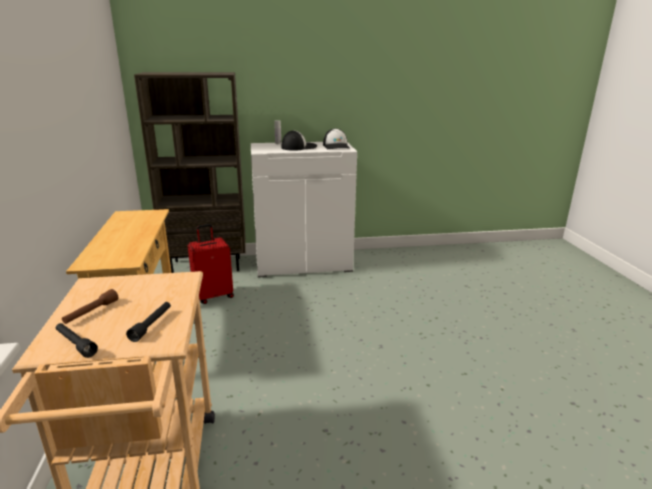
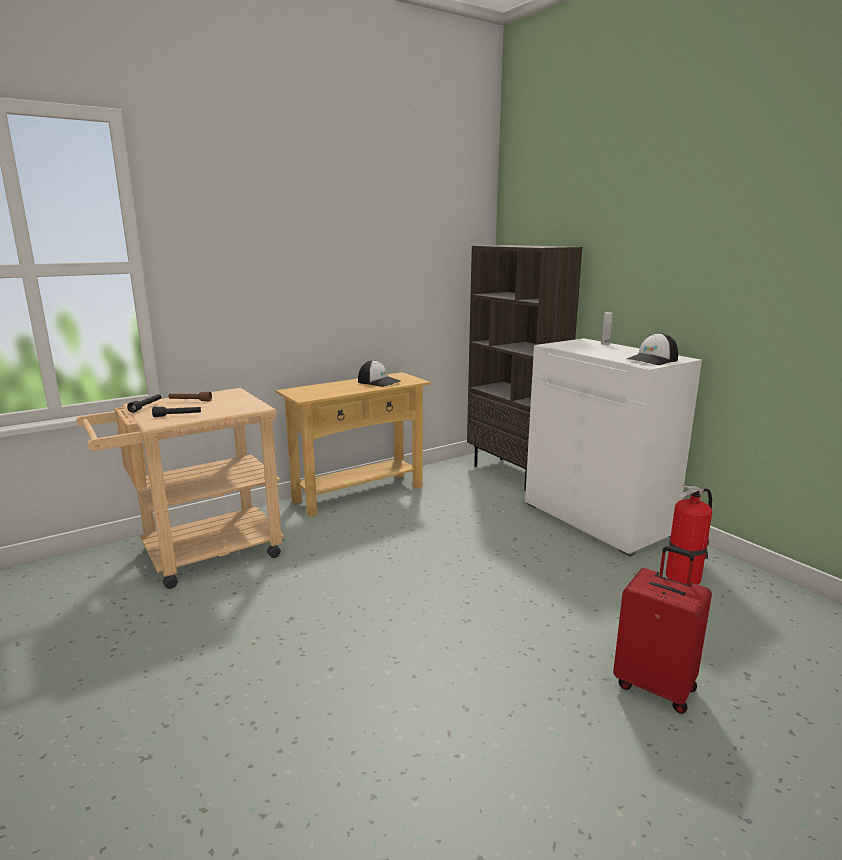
camera: 65 degrees right, 5 degrees down
red suitcase [188,224,234,304] -> red suitcase moved to [613,546,712,714]
cap [282,130,317,151] -> cap moved to [358,360,401,387]
none -> fire extinguisher [665,485,712,585]

